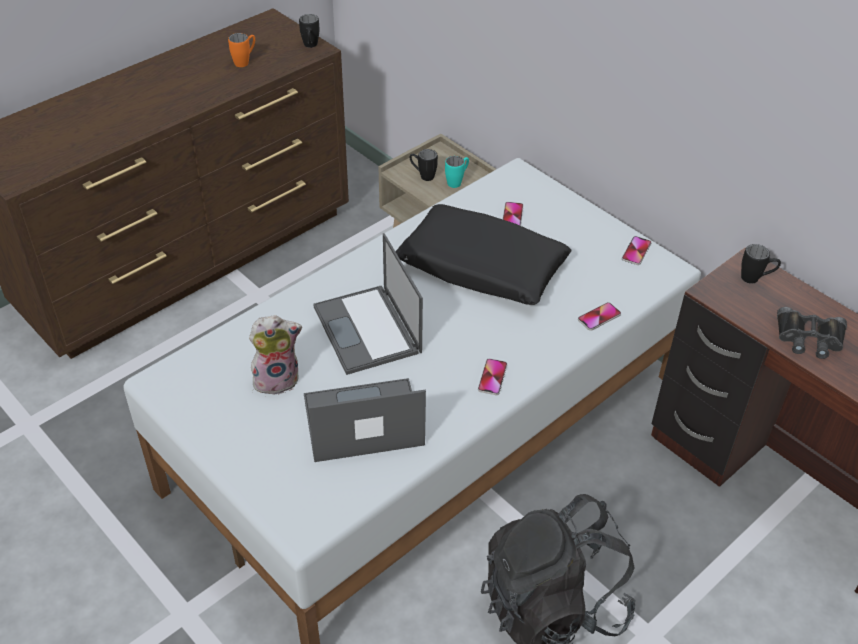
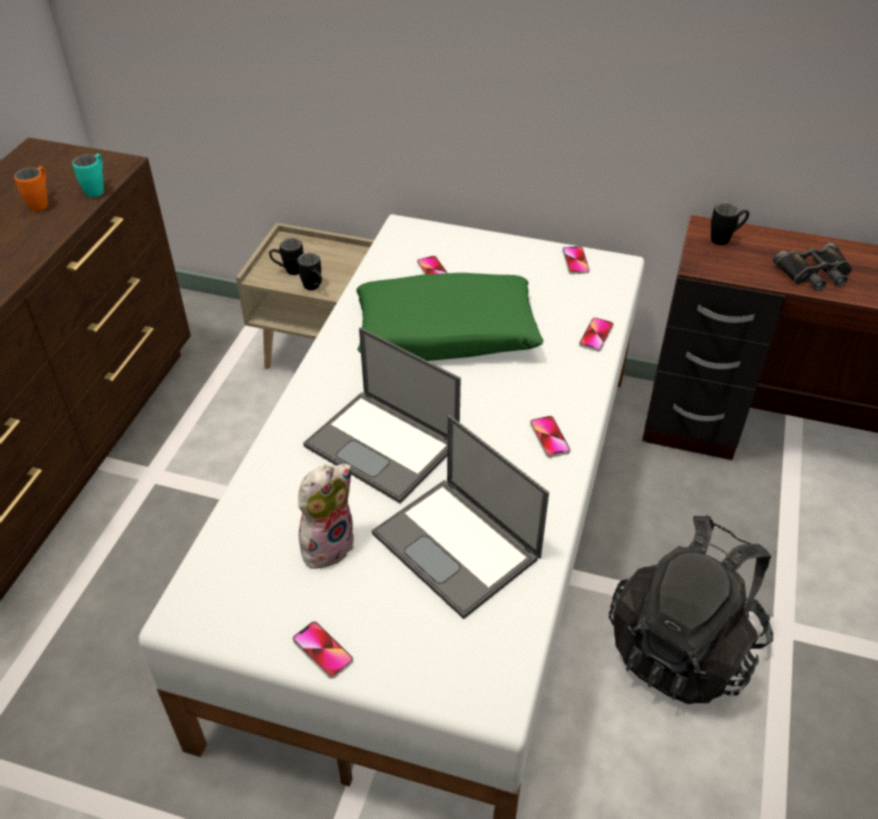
camera: 30 degrees left, 0 degrees up
black mug [299,14,319,48] -> black mug moved to [297,253,322,290]
laptop [304,378,426,462] -> laptop turned 90 degrees counterclockwise [372,415,549,619]
black pillow [395,204,571,305] -> green pillow [356,273,543,361]
turquoise mug [445,156,469,188] -> turquoise mug moved to [72,154,104,197]
none -> phone [293,621,353,679]

